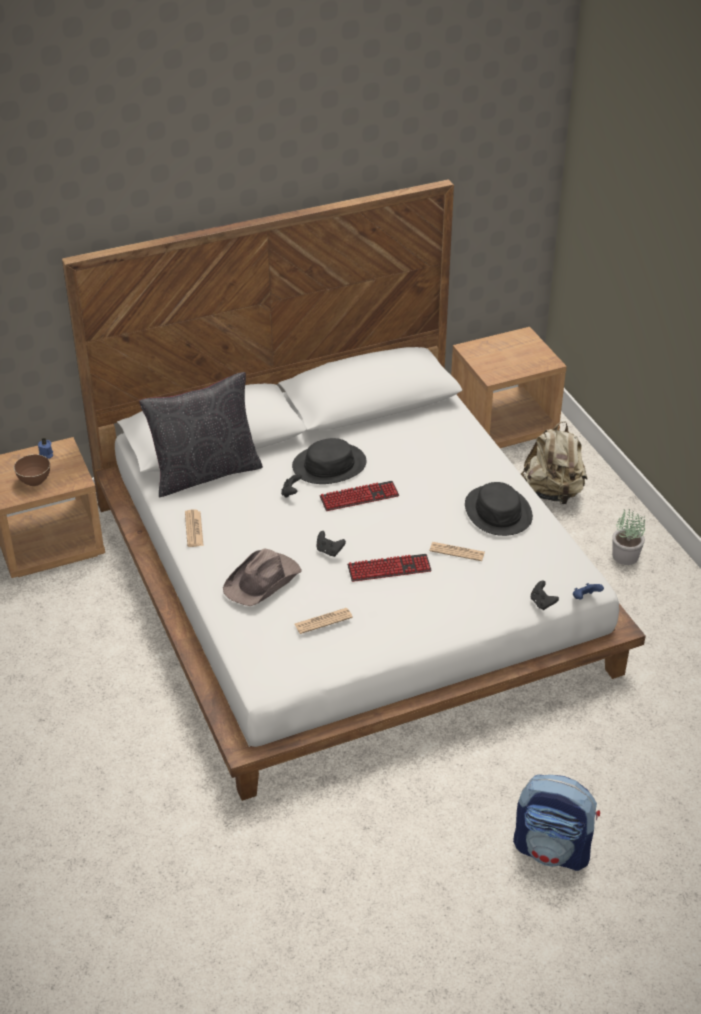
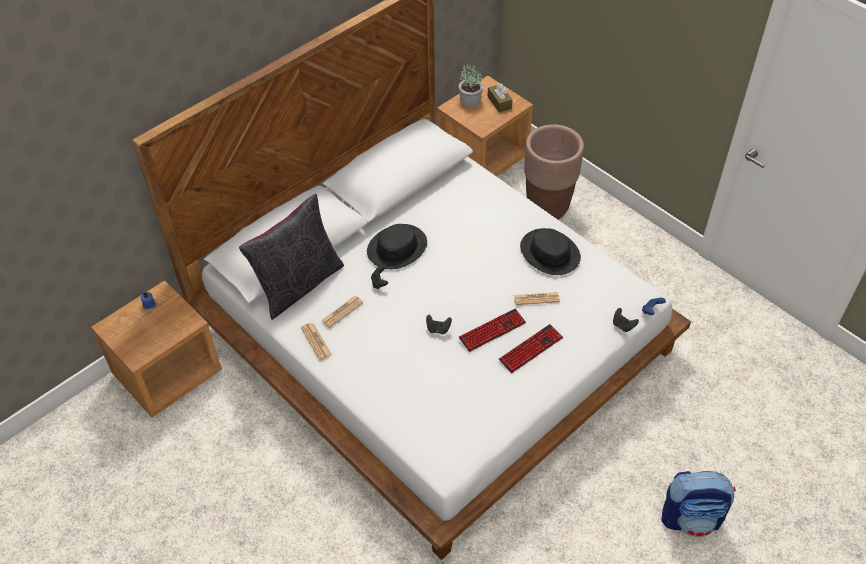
camera: 20 degrees left, 10 degrees up
brown bowl [14,454,50,486] -> none
brown hat [223,548,302,606] -> none
newspaper [295,608,353,634] -> newspaper moved to [321,296,363,328]
keyboard [320,481,399,511] -> keyboard moved to [499,324,563,373]
beige backpack [521,421,587,504] -> brown planter [524,124,584,219]
potted plant [612,509,645,565] -> potted plant moved to [459,63,483,107]
none -> brown tissue box [488,83,513,112]

